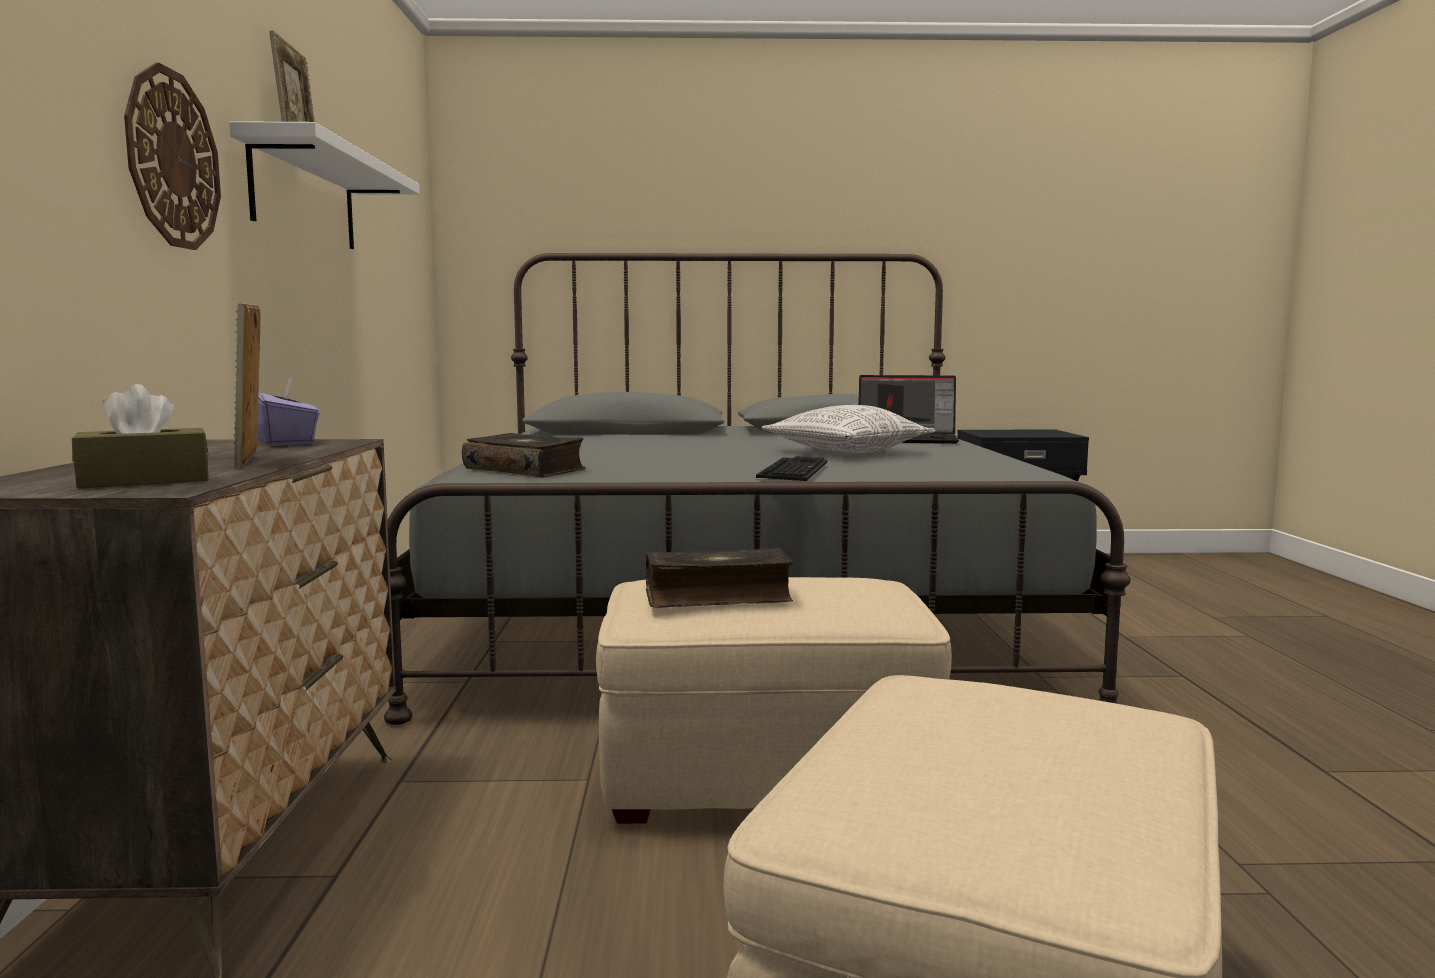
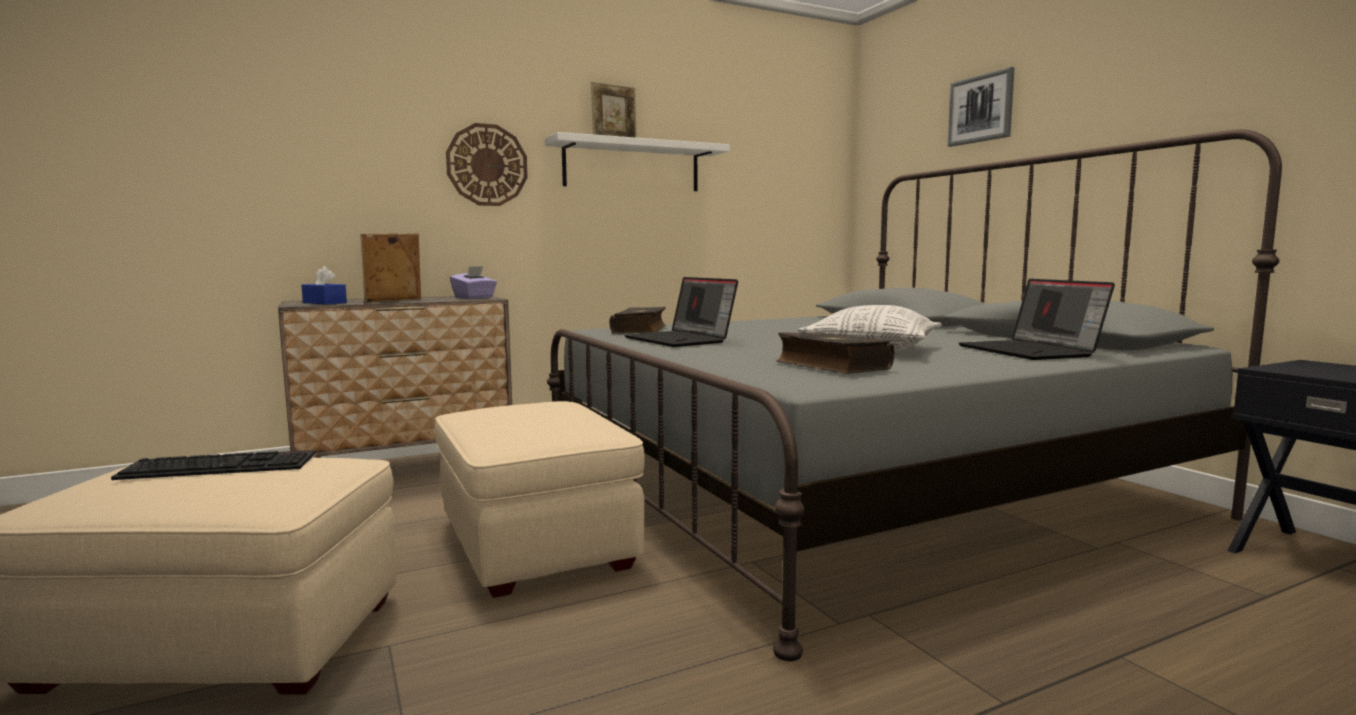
camera: 65 degrees right, 0 degrees up
brown tissue box [72,384,209,489] -> blue tissue box [301,266,347,305]
book [646,548,793,608] -> book moved to [776,332,895,374]
keyboard [756,456,827,481] -> keyboard moved to [111,450,316,480]
none -> laptop [624,277,738,347]
none -> picture [947,67,1015,147]

